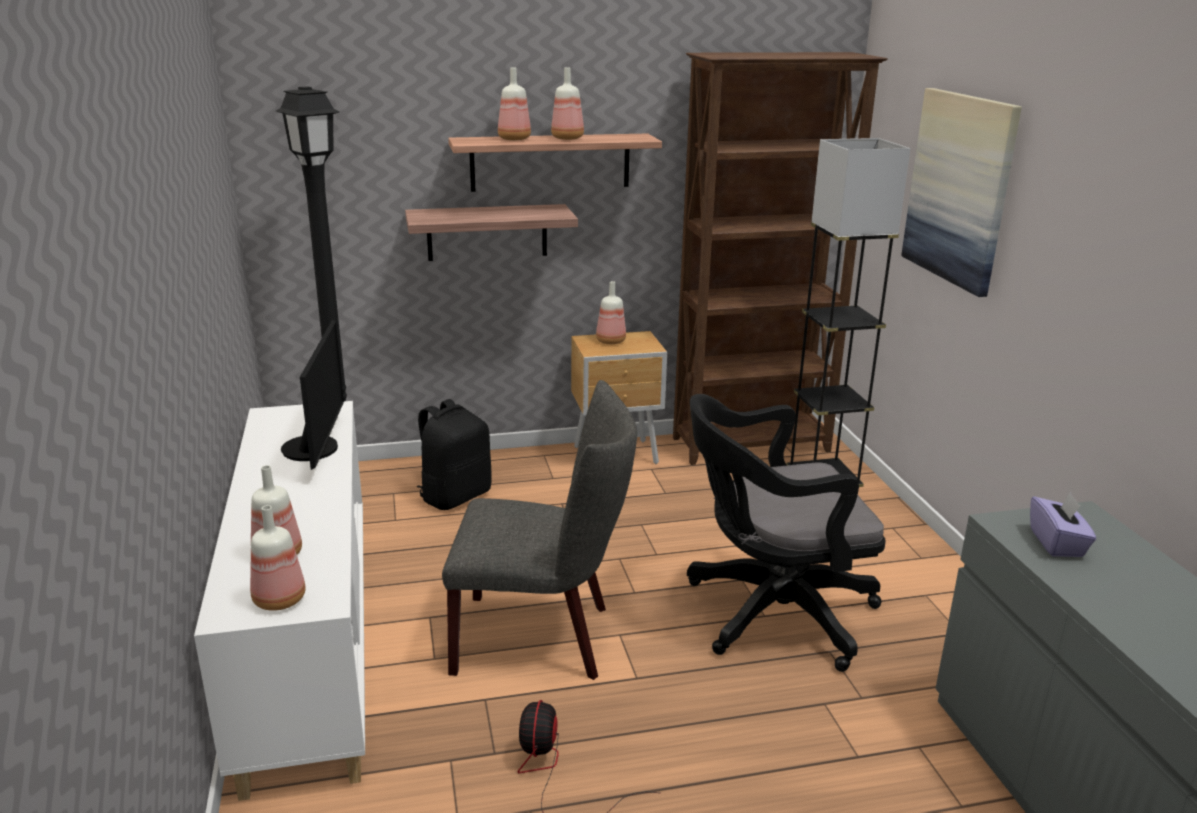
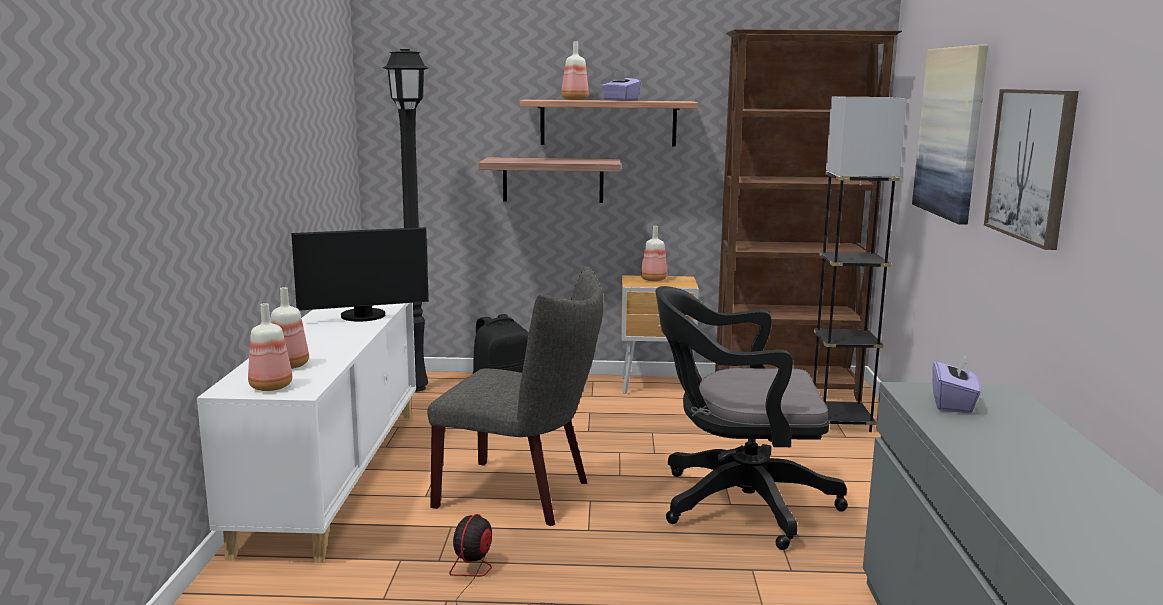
camera: 15 degrees right, 10 degrees down
monitor [281,320,344,470] -> monitor turned 60 degrees clockwise [291,227,429,322]
bottle [551,67,584,140] -> purple tissue box [601,71,641,101]
none -> picture [984,89,1079,250]

